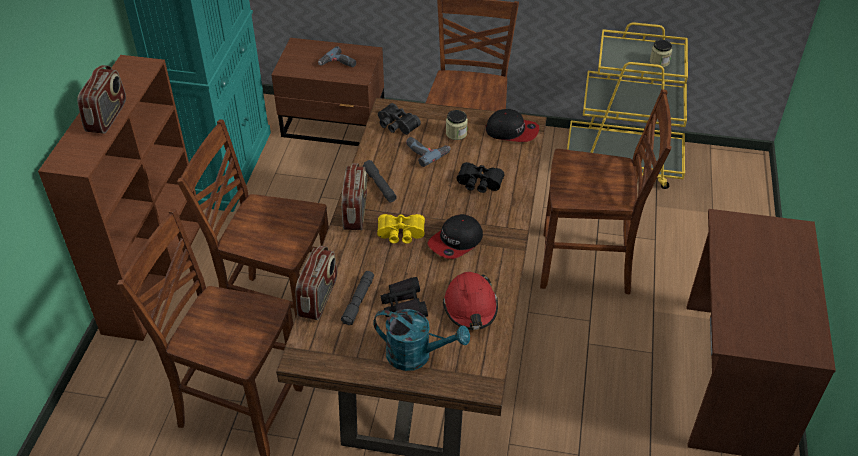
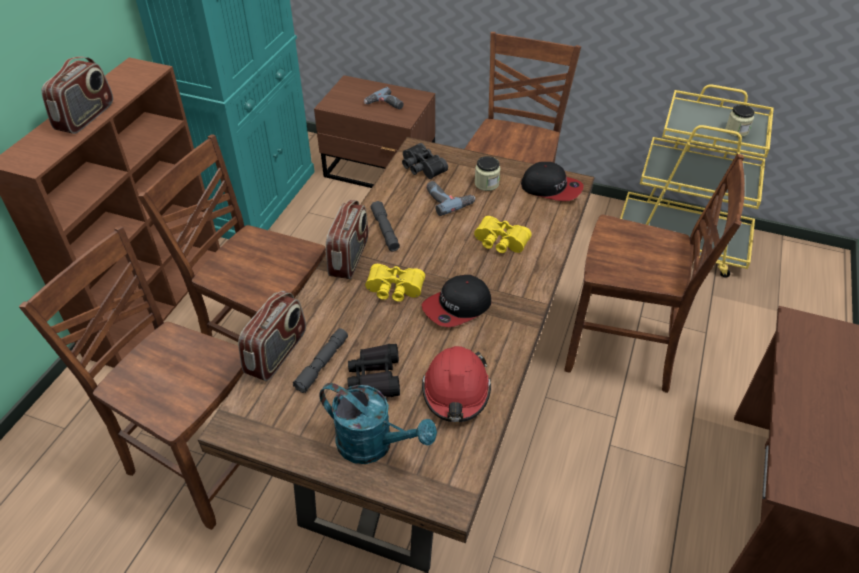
camera: 10 degrees right, 0 degrees up
black binoculars [457,162,505,193] -> yellow binoculars [474,216,532,253]

